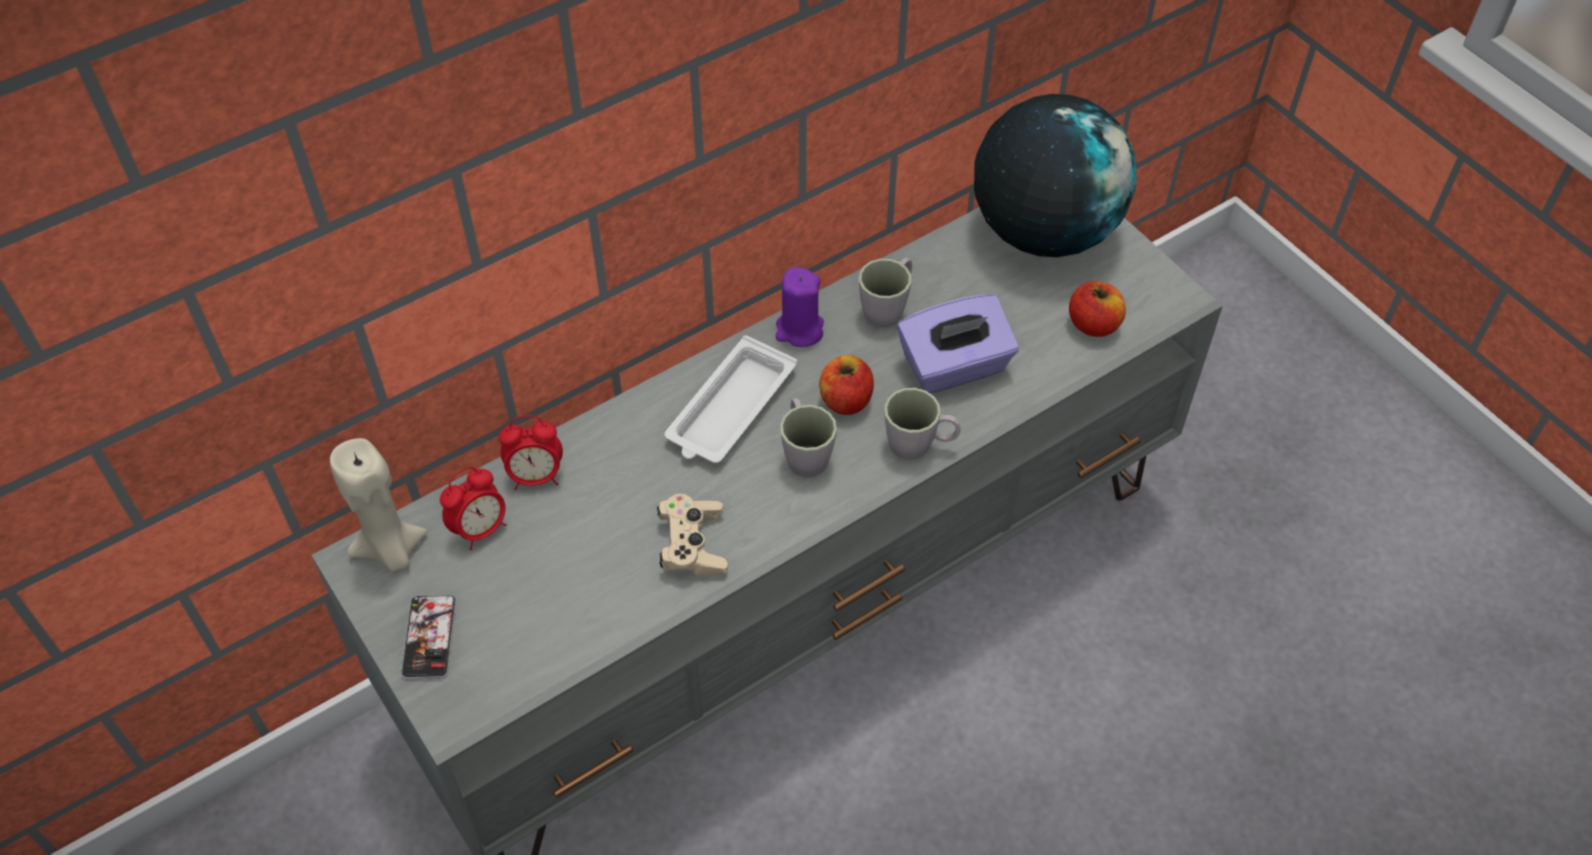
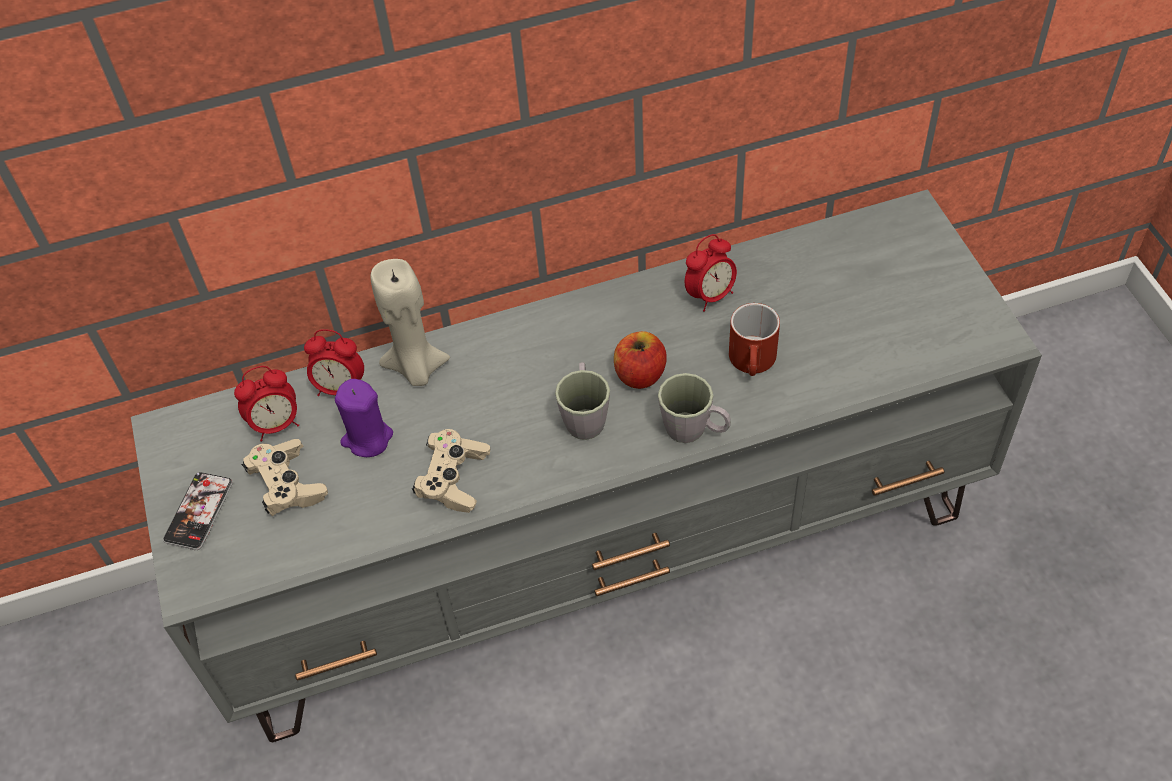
camera: 20 degrees right, 0 degrees up
beige candle [330,438,427,572] -> beige candle moved to [370,259,450,386]
white tray [665,335,797,464] -> none
purple candle [776,267,824,347] -> purple candle moved to [335,379,393,457]
grey mug [859,258,912,328] -> alarm clock [685,234,737,312]
purple tissue box [897,294,1019,393] -> red mug [729,303,780,376]
globe [974,94,1137,257] -> none
apple [1069,281,1126,337] -> none
none -> beige game controller [241,439,328,516]

